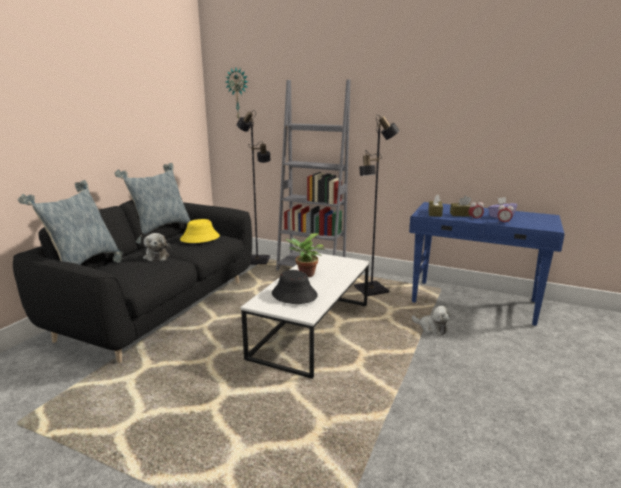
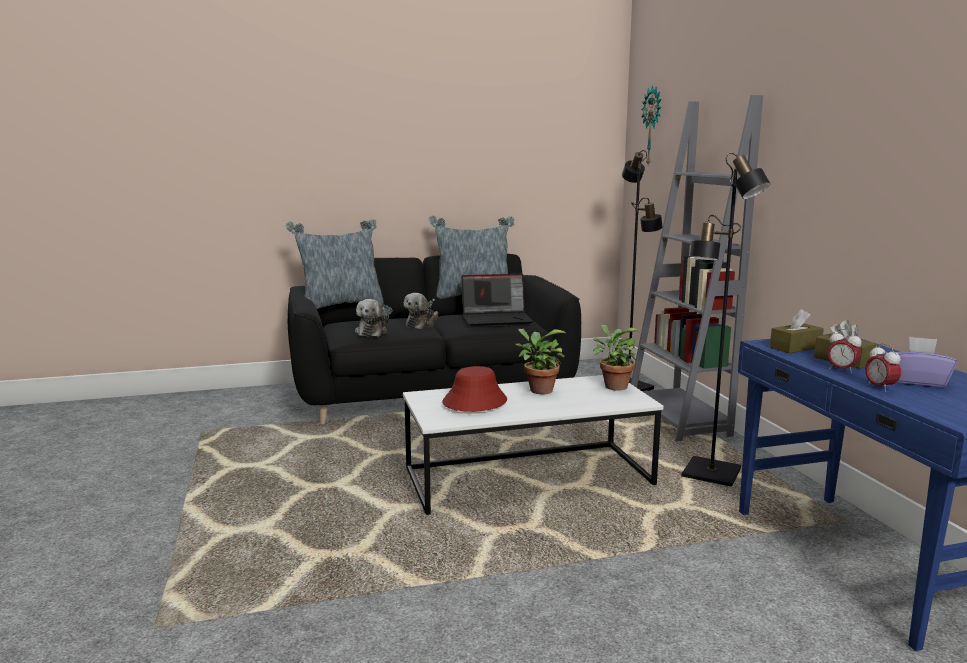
camera: 50 degrees right, 5 degrees down
yellow hat [180,219,220,243] -> laptop [461,274,533,326]
black hat [272,270,318,304] -> red hat [443,366,507,412]
plush toy [412,306,450,336] -> plush toy moved to [355,299,389,337]
none -> potted plant [593,324,640,391]

